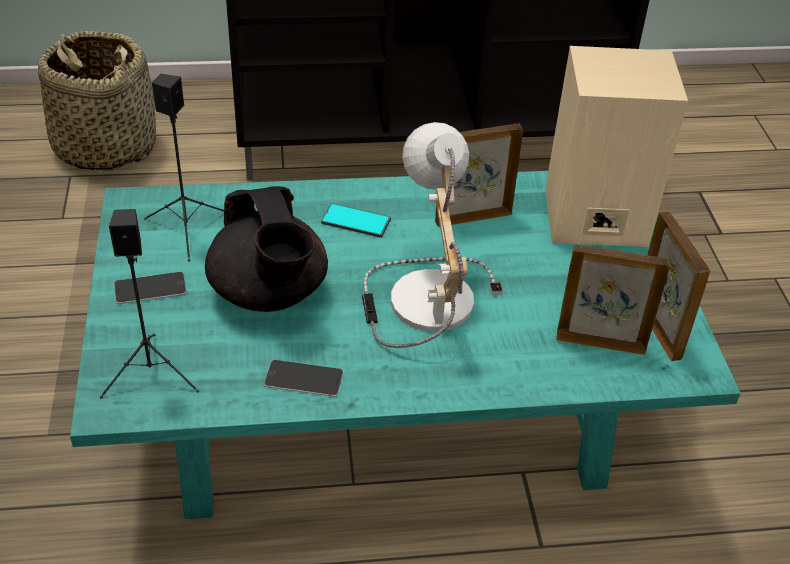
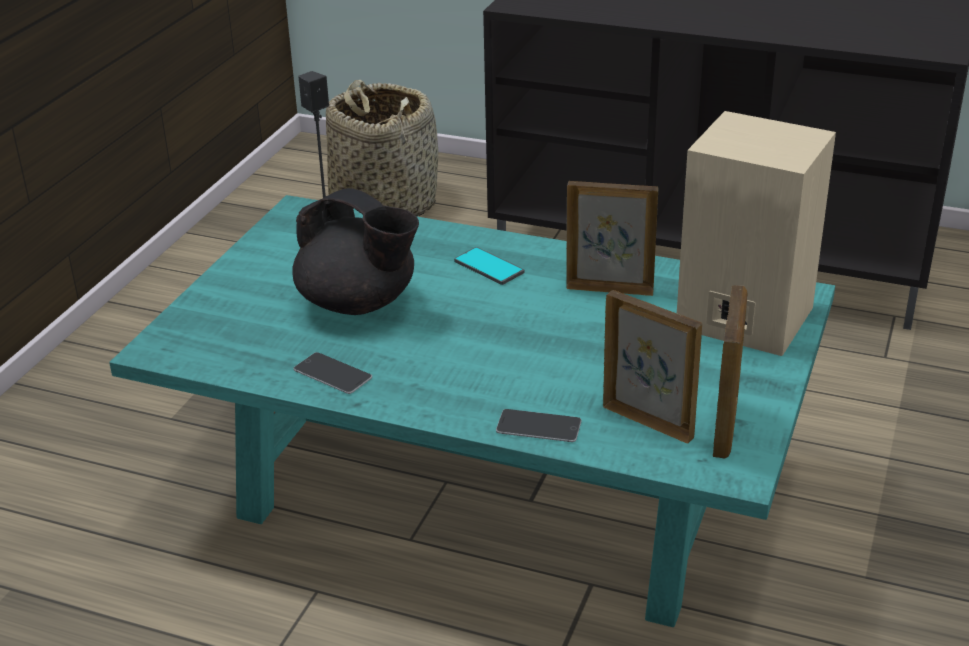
camera: 30 degrees right, 10 degrees down
black speaker [100,209,199,399] -> none
phone [114,272,187,304] -> phone moved to [496,409,582,442]
black teapot [205,186,328,312] -> black teapot turned 60 degrees counterclockwise [292,188,419,315]
table lamp [362,122,503,348] -> none

